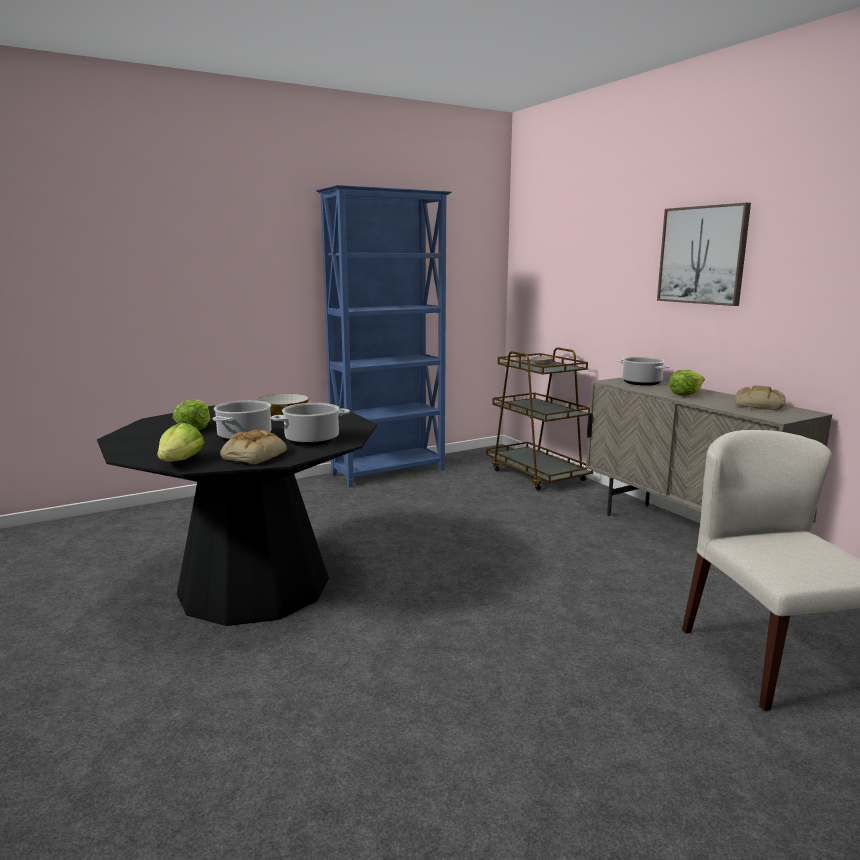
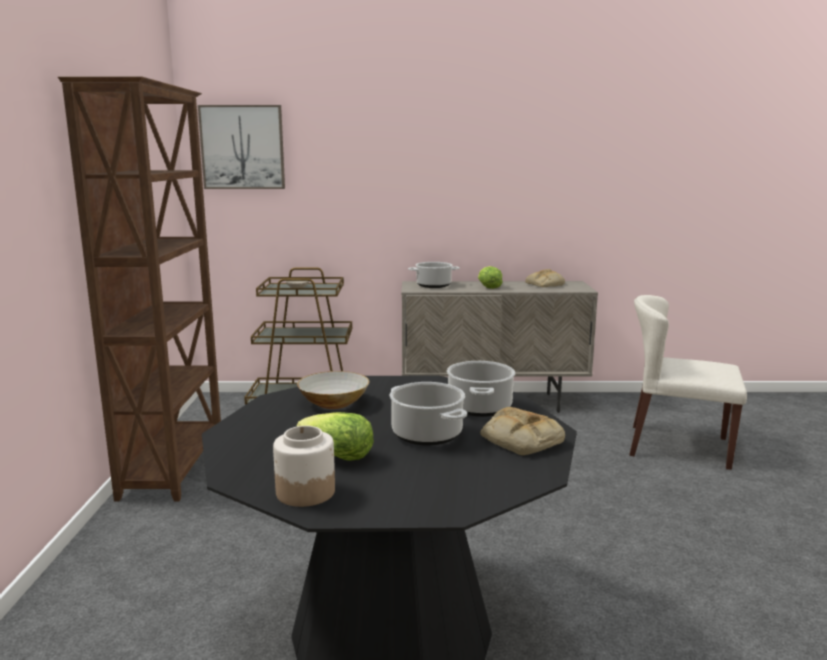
camera: 60 degrees left, 0 degrees up
lettuce [157,422,205,462] -> none
blue bookcase [316,185,452,488] -> brown bookcase [58,76,221,501]
picture [657,203,751,306] -> picture moved to [198,105,285,189]
none -> jar [273,426,335,507]

